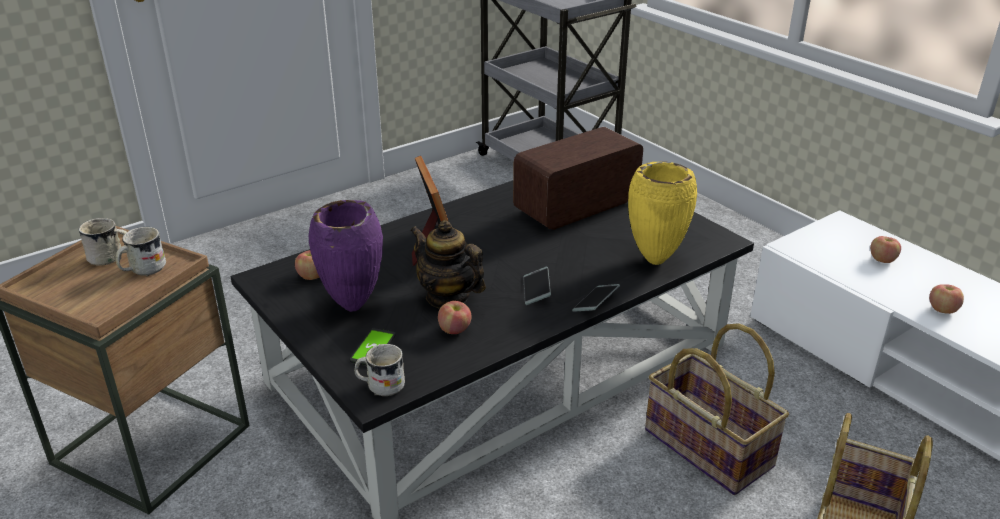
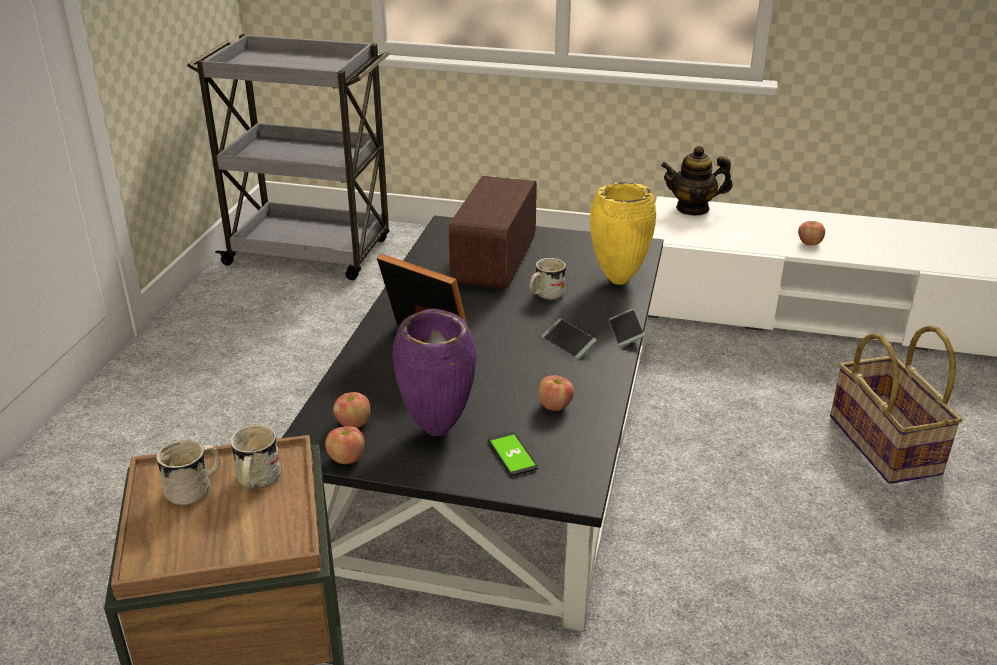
camera: 40 degrees left, 0 degrees up
white mug [354,344,405,396] -> white mug moved to [529,258,566,301]
teapot [410,220,486,309] -> teapot moved to [661,146,733,216]
basket [645,323,789,495] -> none
apple [870,236,901,263] -> apple moved to [325,426,365,464]

